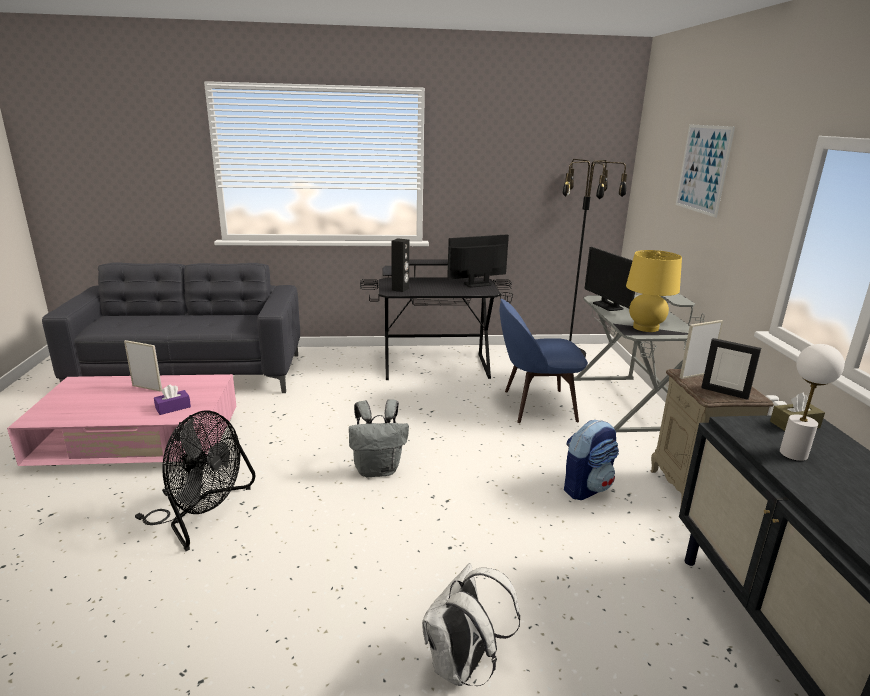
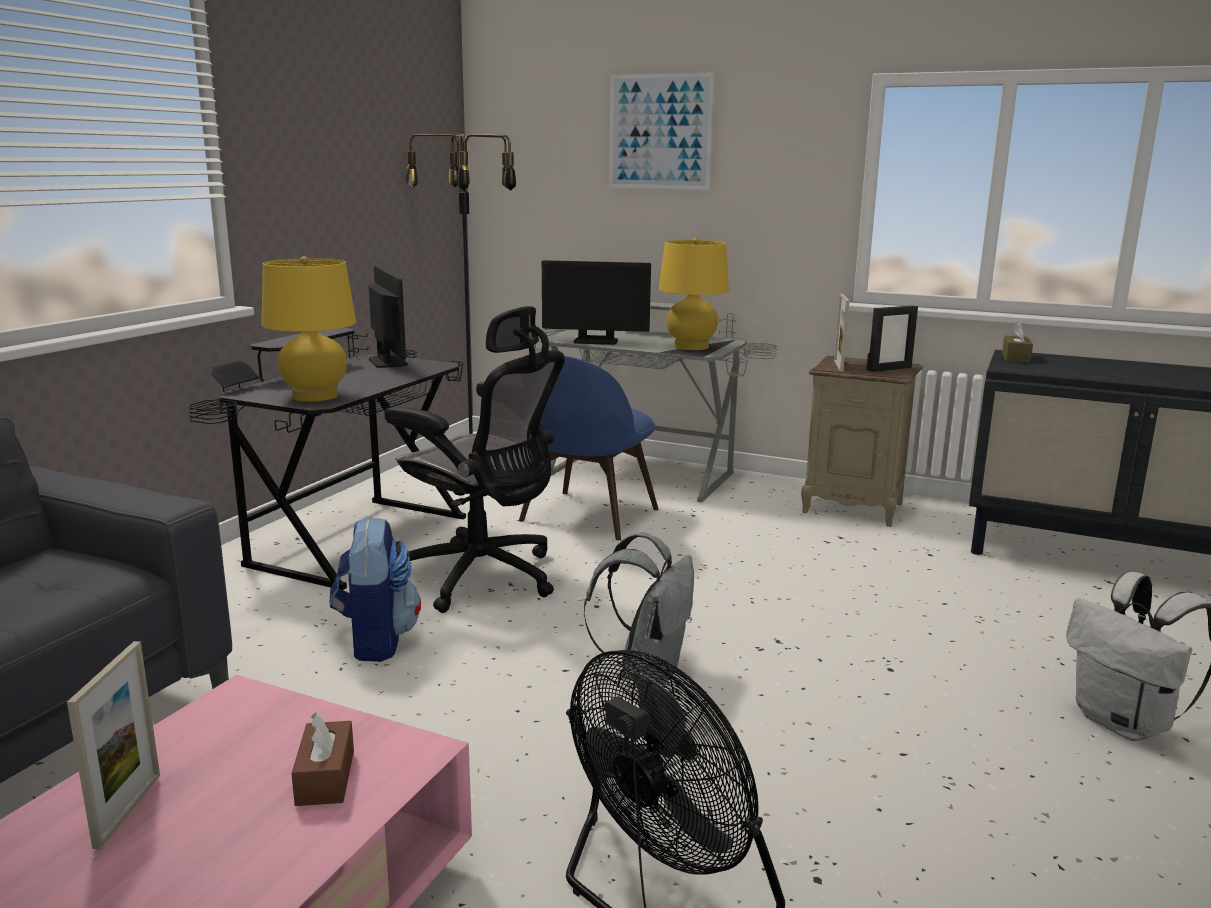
camera: 60 degrees left, 5 degrees down
picture frame [124,340,162,392] -> picture frame turned 135 degrees clockwise [67,641,160,849]
purple tissue box [154,384,191,415] -> brown tissue box [292,713,354,806]
black speaker [391,238,409,292] -> yellow table lamp [262,256,356,402]
monitor [447,235,509,287] -> monitor turned 150 degrees clockwise [368,266,408,368]
backpack [564,420,619,500] -> backpack moved to [330,516,421,662]
white table lamp [780,344,844,461] -> none
none -> office chair [385,306,565,613]

